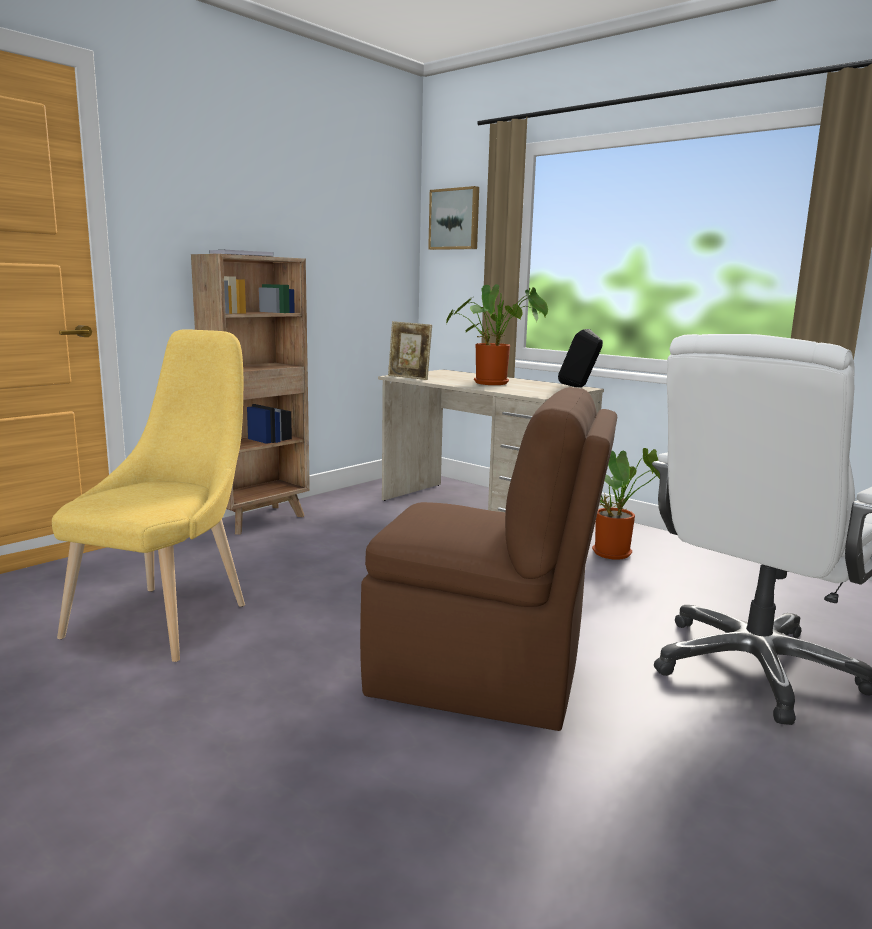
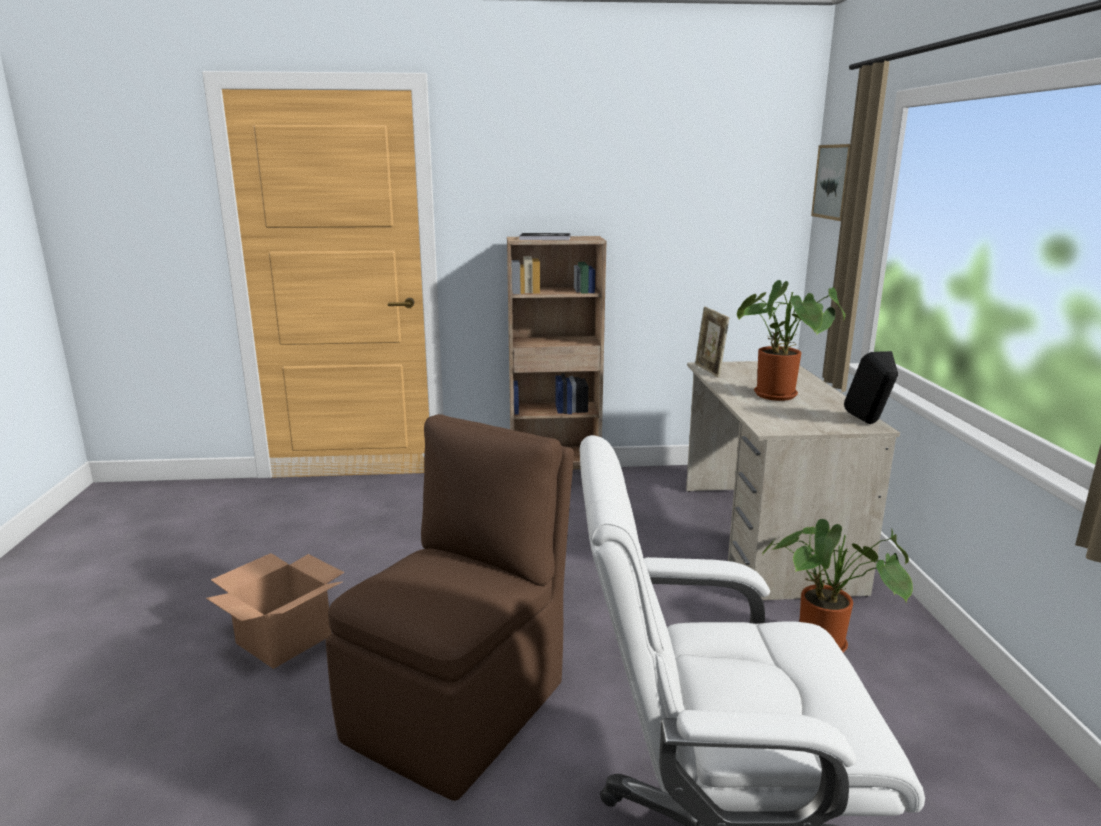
camera: 45 degrees right, 5 degrees up
yellow chair [52,329,245,662] -> none
brown chair [360,387,617,731] -> brown chair turned 120 degrees counterclockwise [326,414,574,801]
none -> cardboard box [206,553,344,669]

